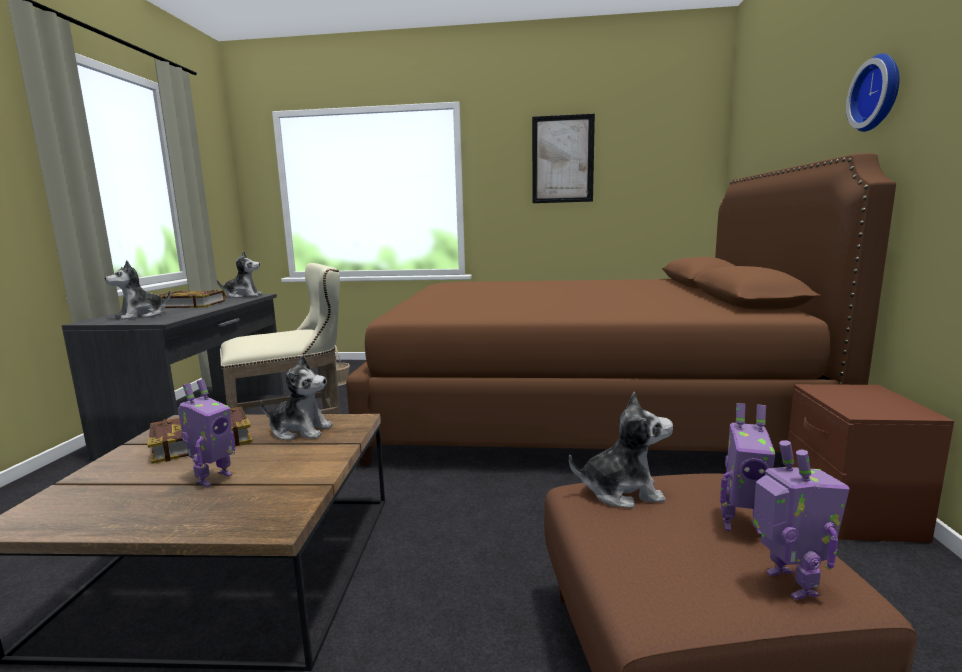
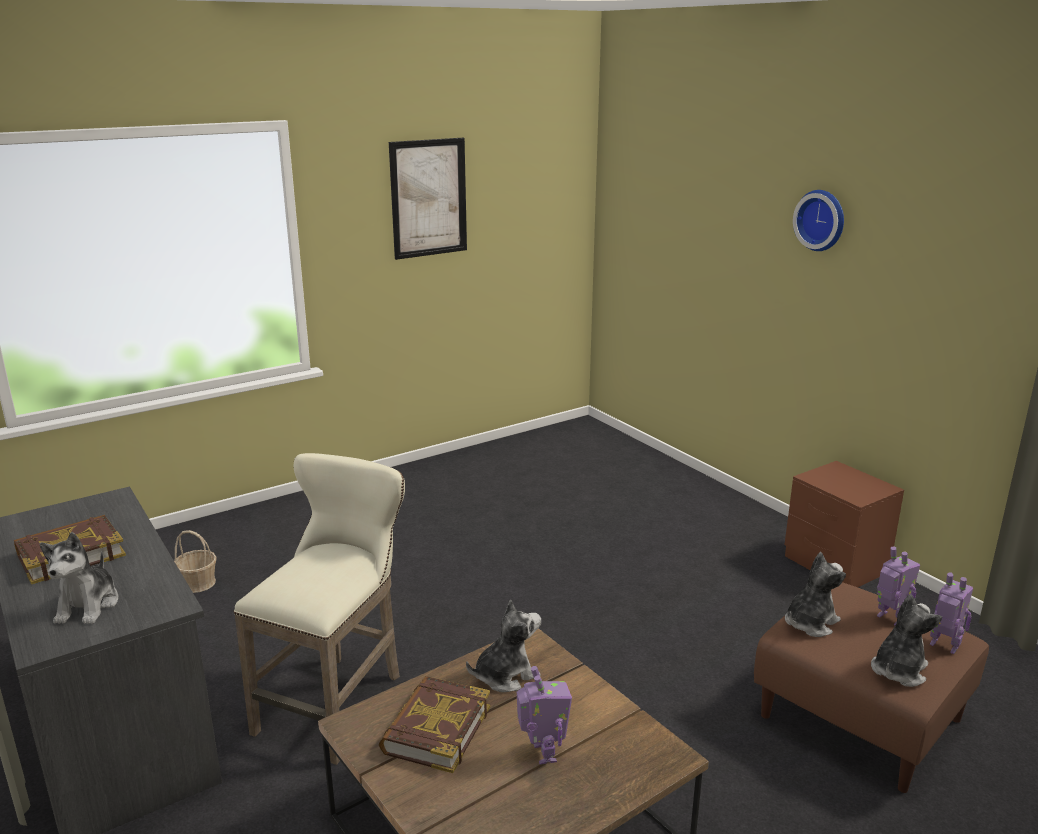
camera: 40 degrees left, 10 degrees up
plush toy [217,251,262,298] -> plush toy moved to [871,594,942,687]
brown bed [346,153,896,466] -> none
toy robot [720,403,775,535] -> toy robot turned 105 degrees counterclockwise [877,546,920,626]

